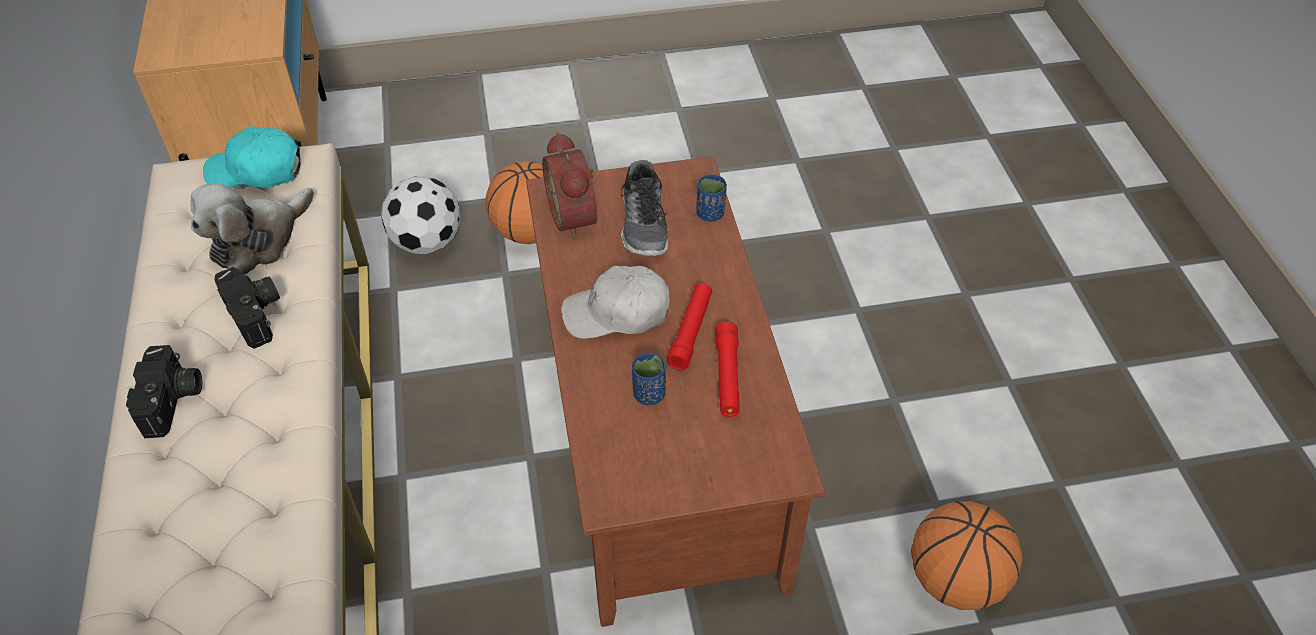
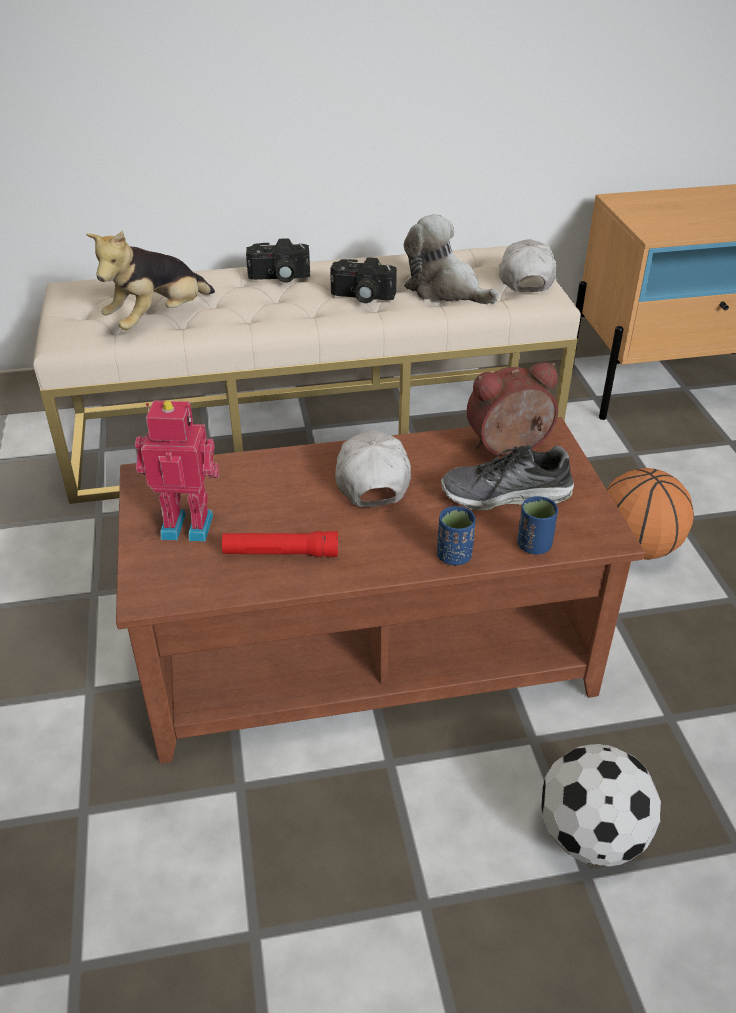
camera: 90 degrees right, 10 degrees down
turquoise cap [203,126,301,188] -> white cap [499,239,556,292]
camera [214,267,280,349] -> camera turned 45 degrees clockwise [330,257,397,303]
football [381,176,460,254] -> football moved to [541,744,661,867]
blue cup [632,353,666,405] -> blue cup moved to [437,506,476,565]
red flashlight [666,283,712,370] -> none
basketball [911,501,1023,610] -> none
none -> plush toy [86,231,215,330]
none -> toy robot [135,400,219,542]

